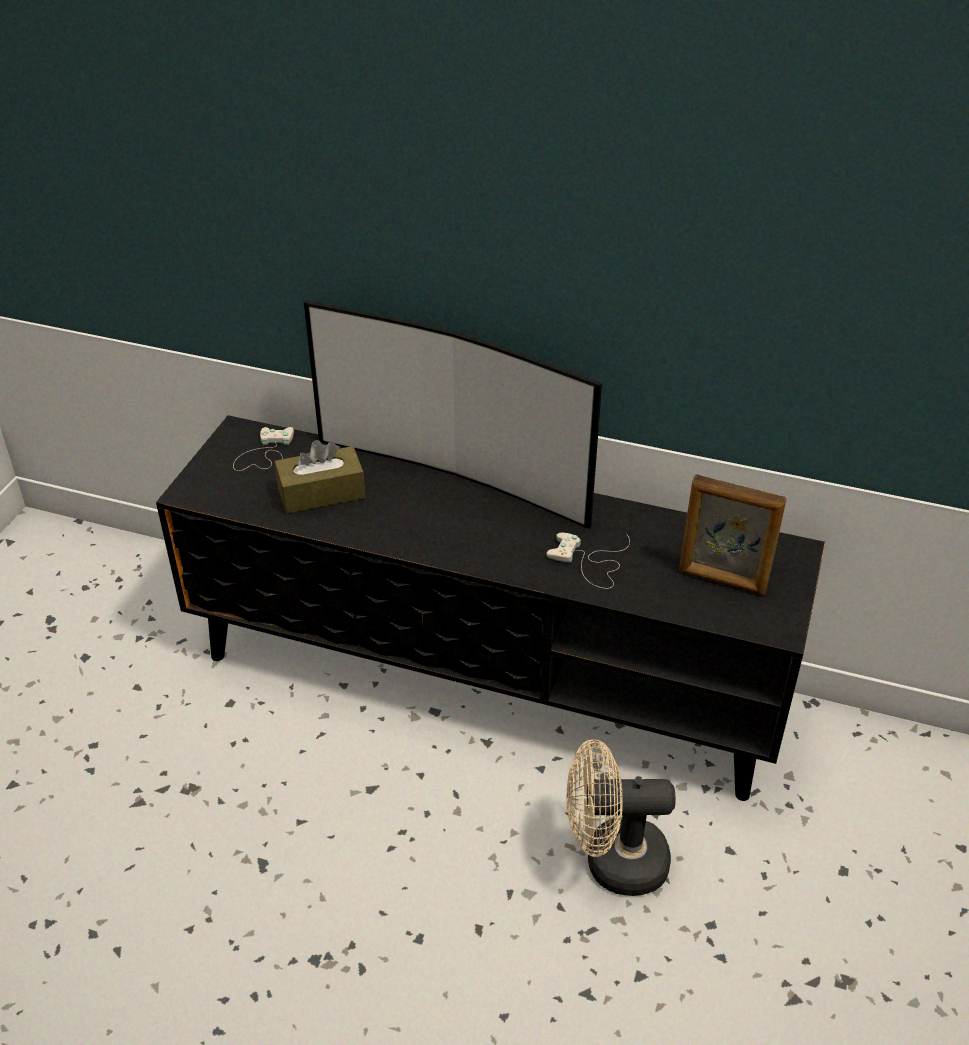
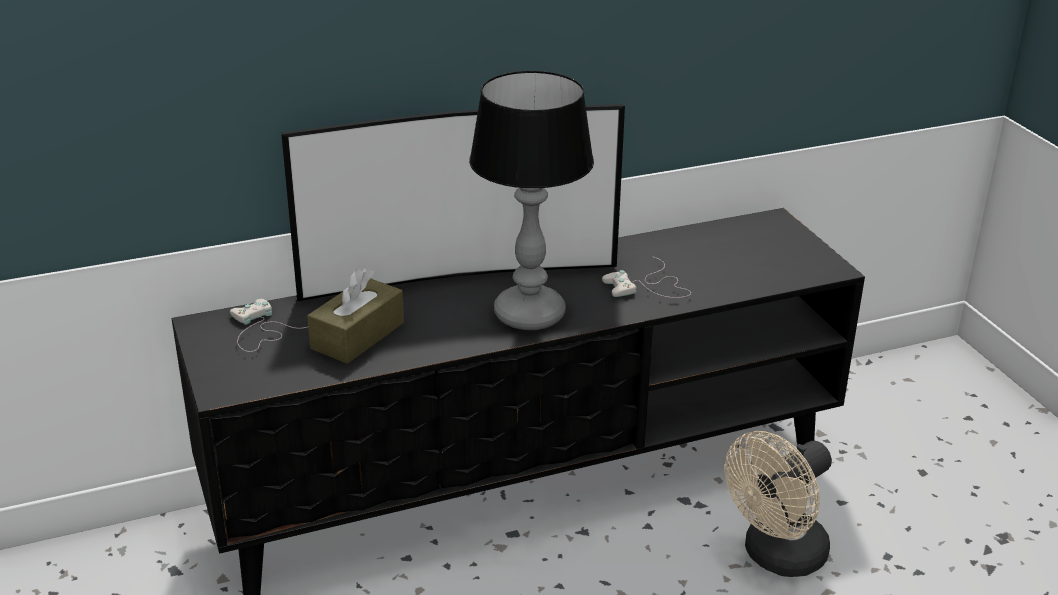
camera: 40 degrees left, 10 degrees down
picture frame [679,474,787,595] -> none
none -> table lamp [469,71,594,330]

